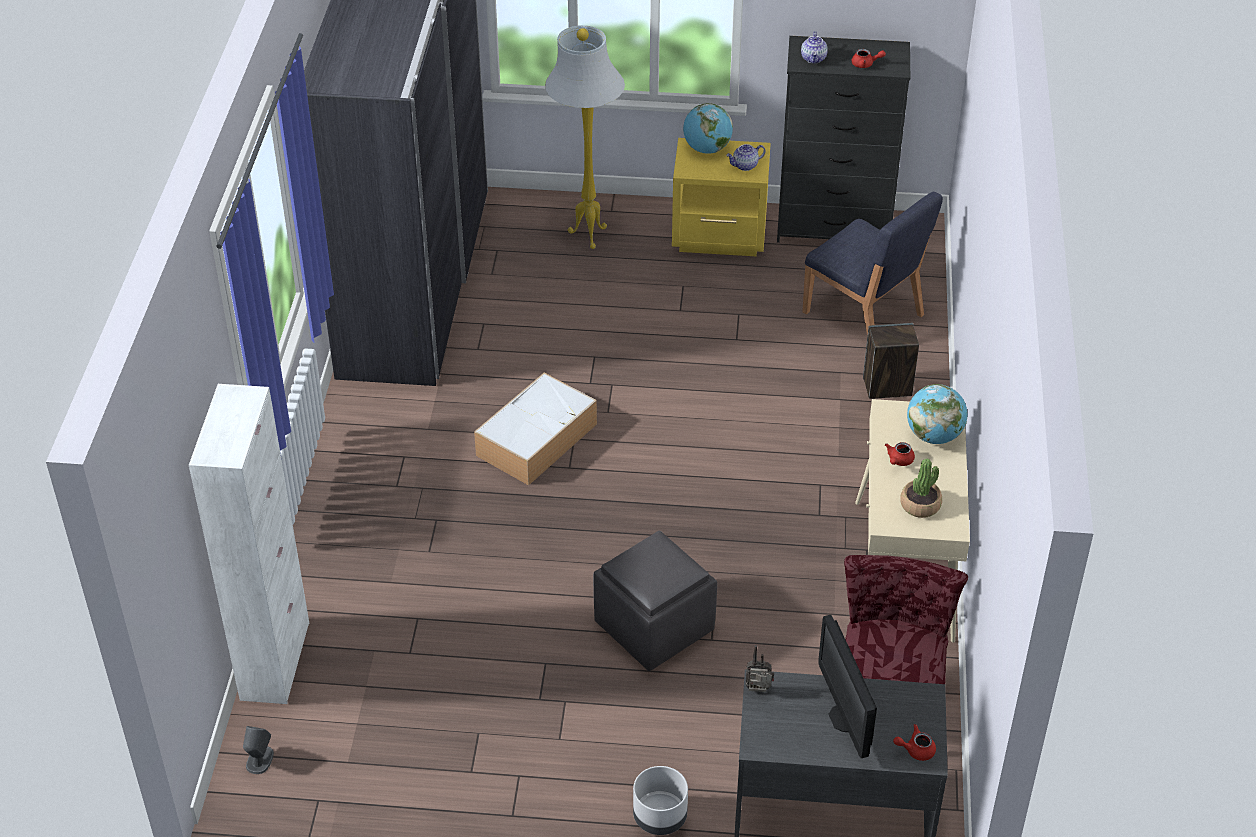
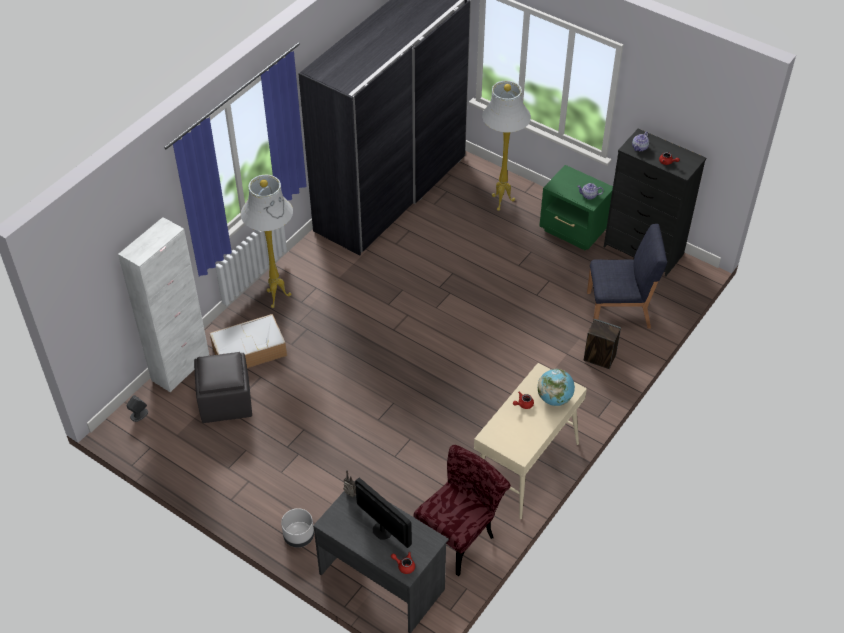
camera: 30 degrees right, 5 degrees up
storage box [474,373,597,485] -> storage box moved to [210,314,287,368]
grey ottoman [593,530,717,671] -> grey ottoman moved to [194,352,252,423]
yellow nightstand [672,138,771,256] -> green nightstand [539,165,613,251]
globe [683,103,733,154] -> none
blue chair [802,192,943,336] -> blue chair turned 75 degrees counterclockwise [587,224,667,329]
monitor [818,615,877,758] -> monitor turned 120 degrees clockwise [355,478,412,548]
potted plant [900,459,942,518] -> none
none -> white floor lamp [241,175,293,308]

